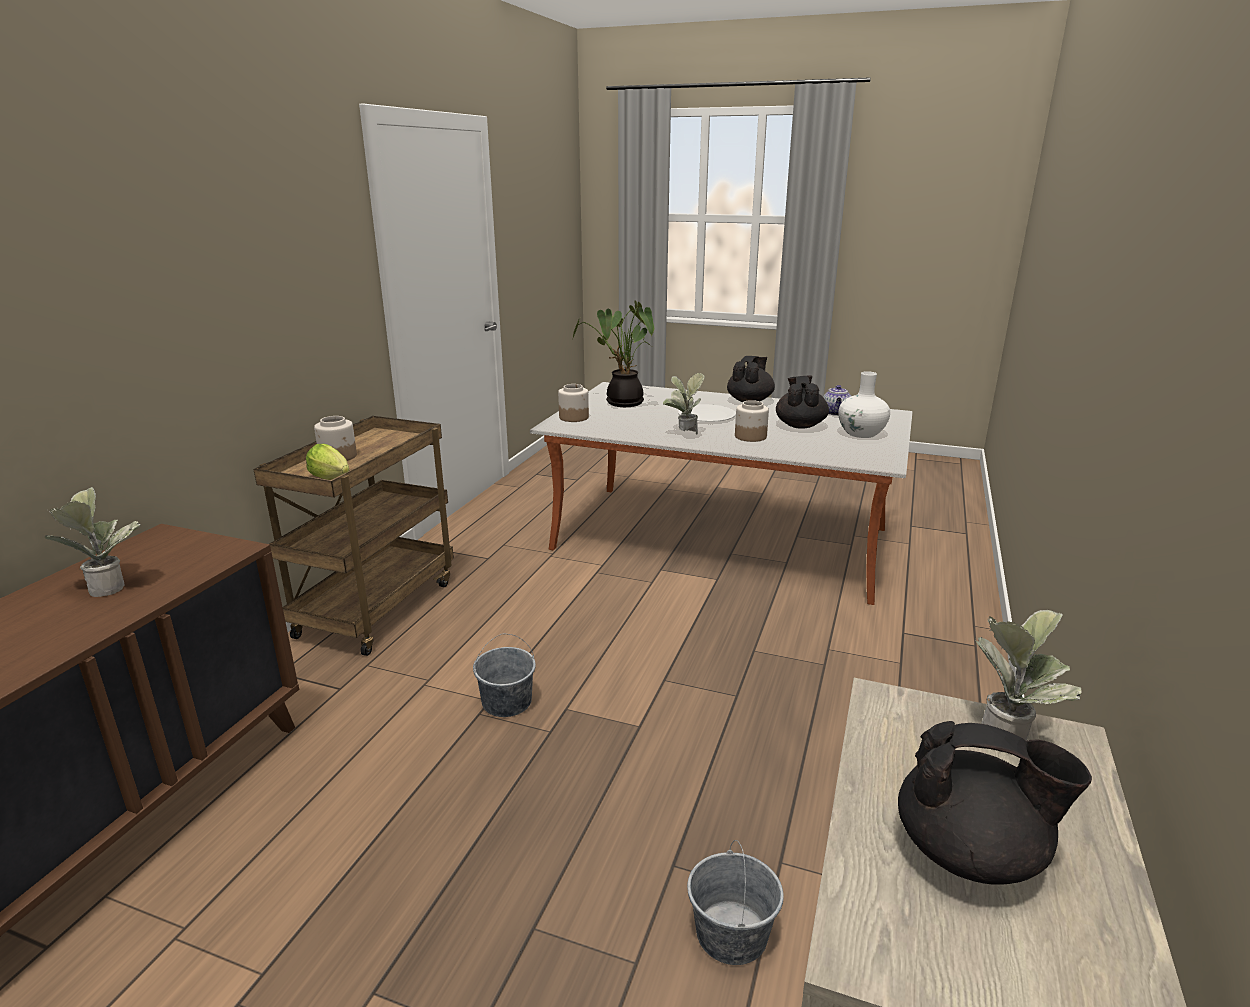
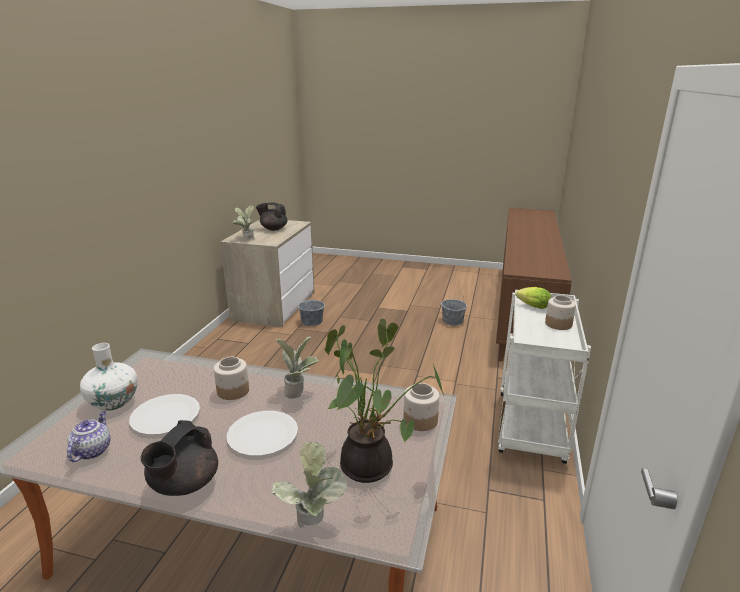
camera: 175 degrees right, 0 degrees up
potted plant [45,487,141,597] -> potted plant moved to [272,441,347,528]
brown cart [253,416,454,656] -> white cart [498,290,591,464]
grey bucket [473,634,536,717] -> grey bucket moved to [441,292,467,325]
black teapot [776,376,829,429] -> white plate [129,394,200,435]

